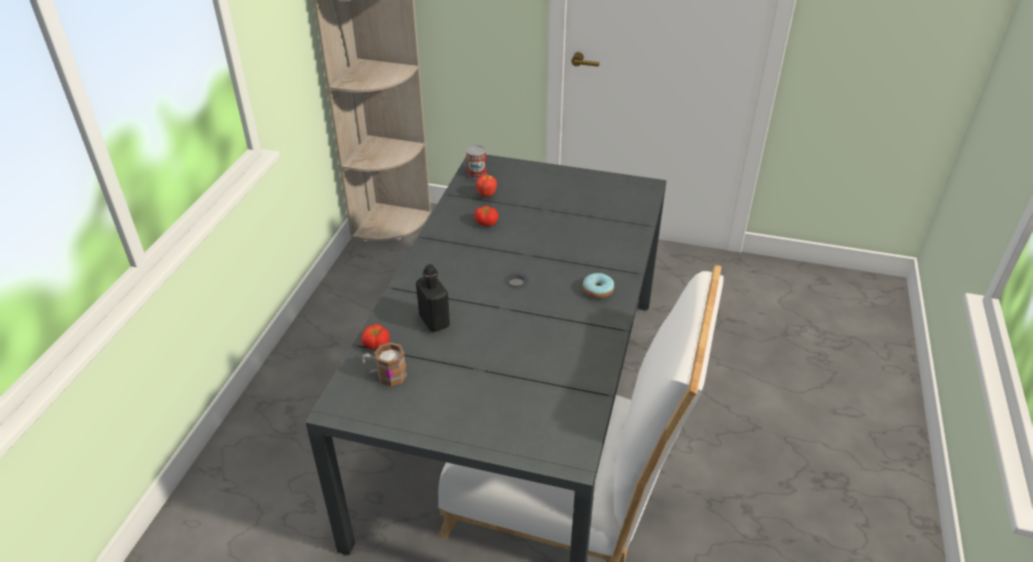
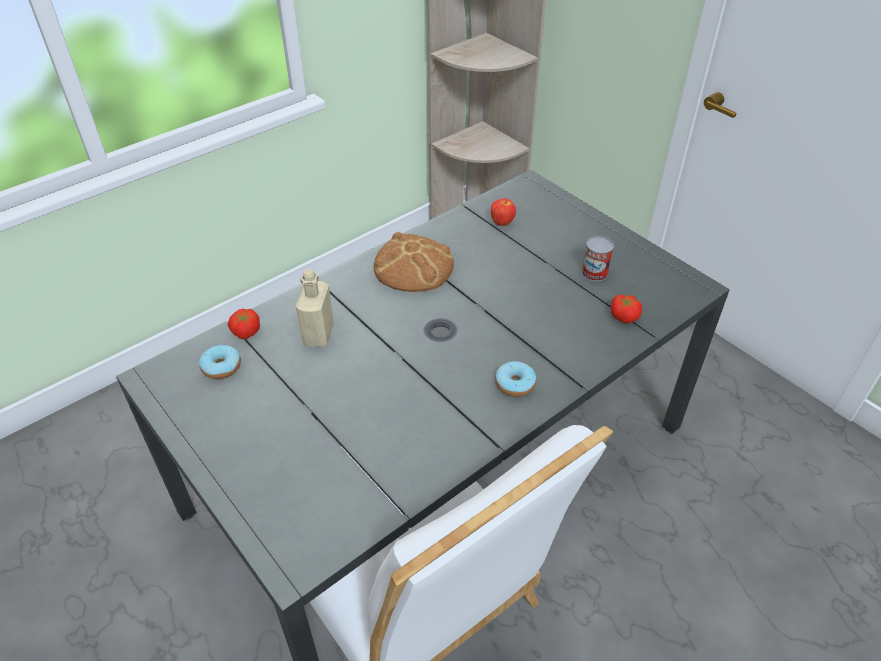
camera: 35 degrees right, 5 degrees up
mug [362,342,407,386] -> donut [199,345,241,379]
black bottle [416,264,450,332] -> beige bottle [296,269,334,347]
can [466,145,487,179] -> can moved to [582,236,614,281]
tomato [474,206,498,226] -> tomato moved to [611,295,642,323]
none -> bread [374,232,454,292]

